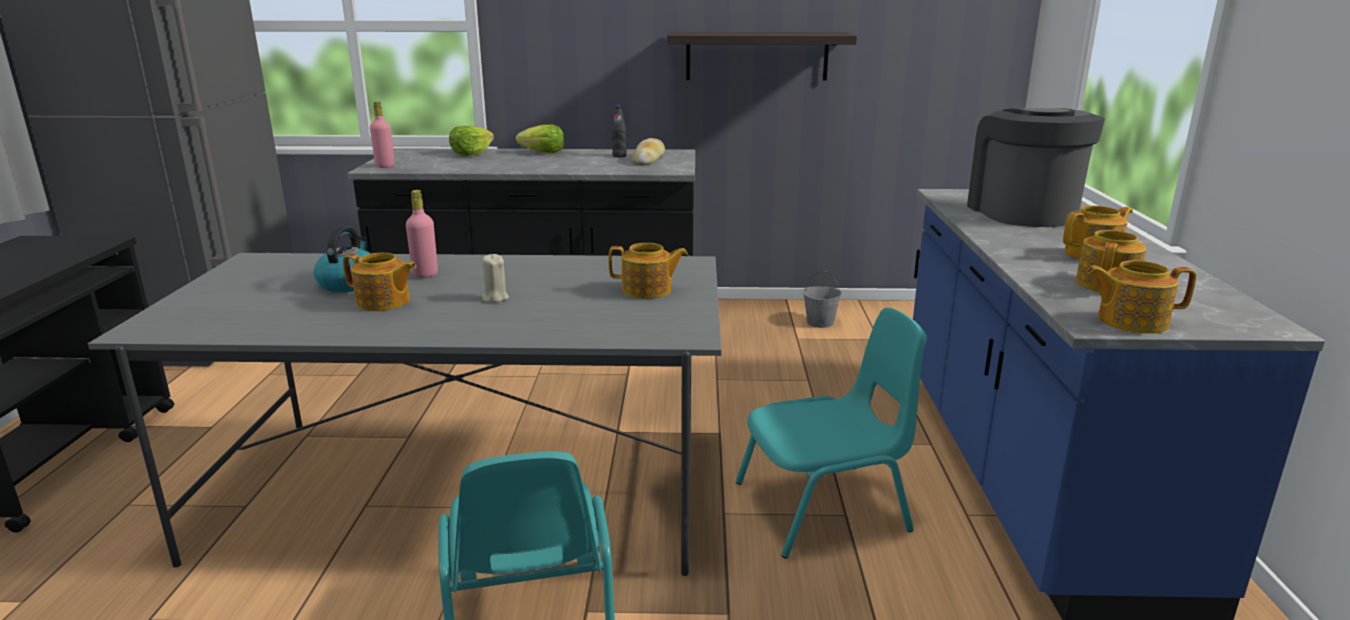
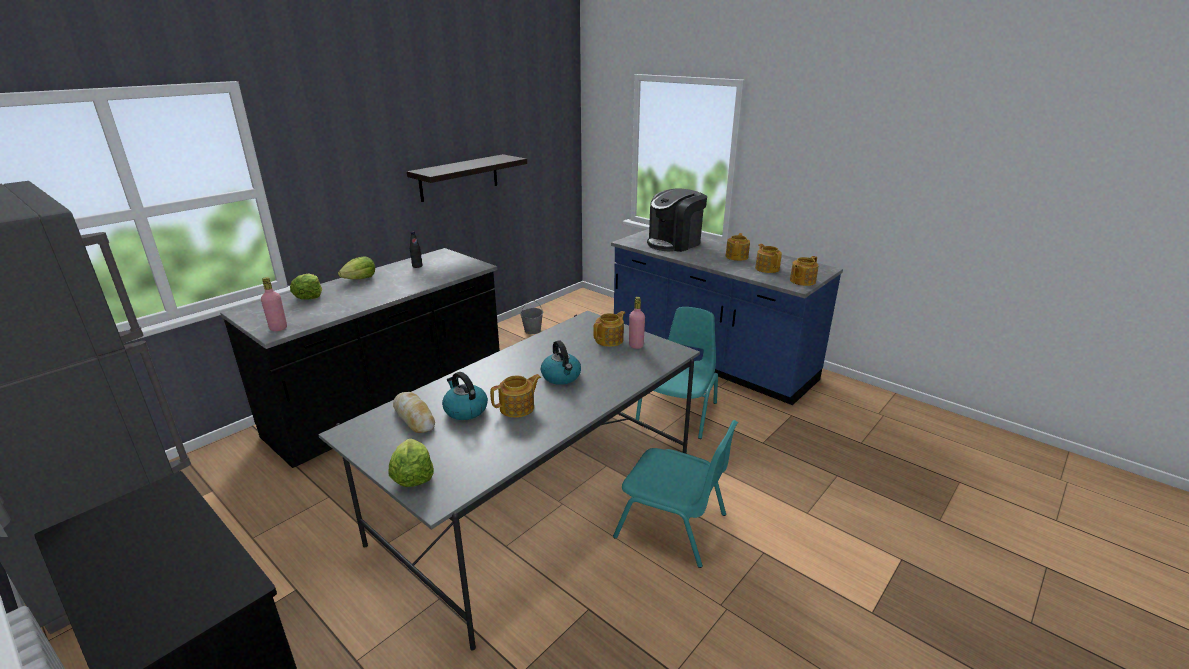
camera: 50 degrees left, 5 degrees up
pink bottle [406,190,438,278] -> pink bottle moved to [629,297,645,349]
beige candle [481,254,509,302] -> kettle [541,340,581,385]
bread [632,138,665,165] -> bread moved to [393,392,435,433]
coffee machine [967,108,1105,227] -> coffee machine turned 75 degrees counterclockwise [647,188,707,252]
none -> lettuce [389,439,434,487]

